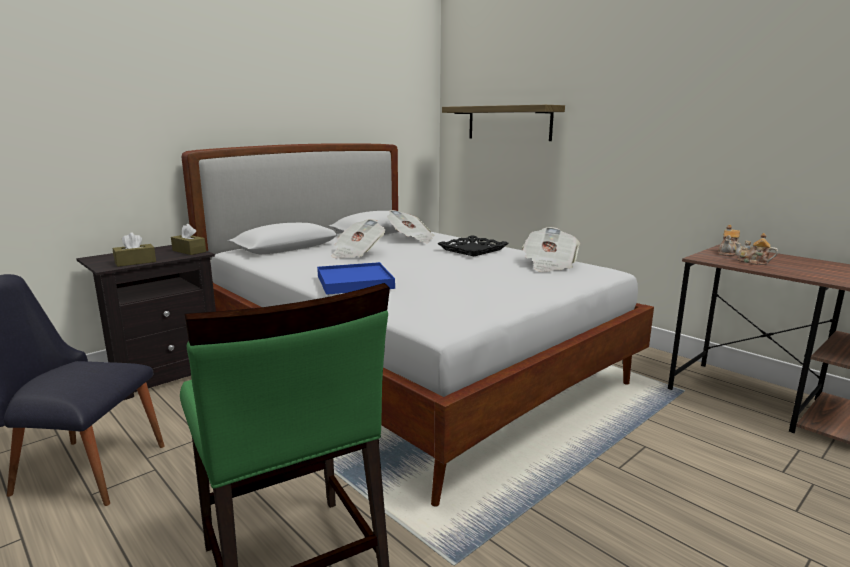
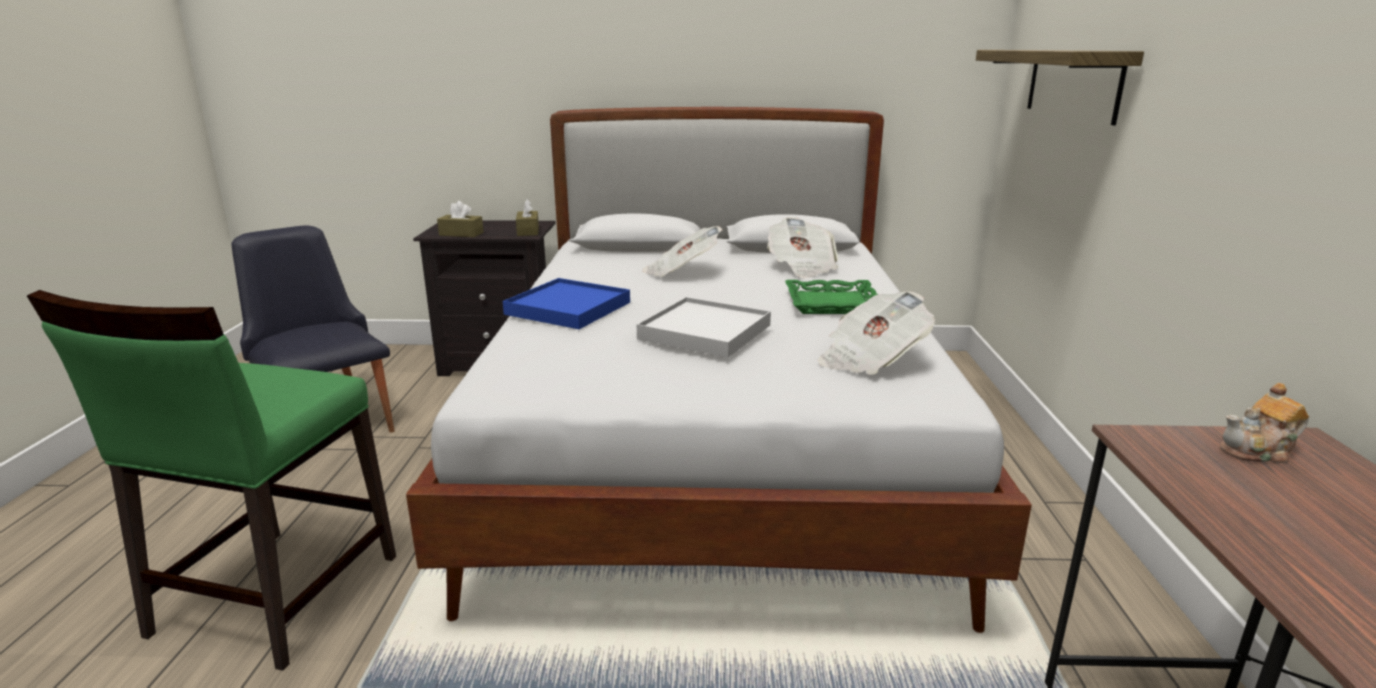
camera: 45 degrees right, 5 degrees up
black tray [438,235,509,256] -> green tray [785,280,878,314]
teapot [735,233,778,265] -> none
none -> white tray [637,297,771,358]

